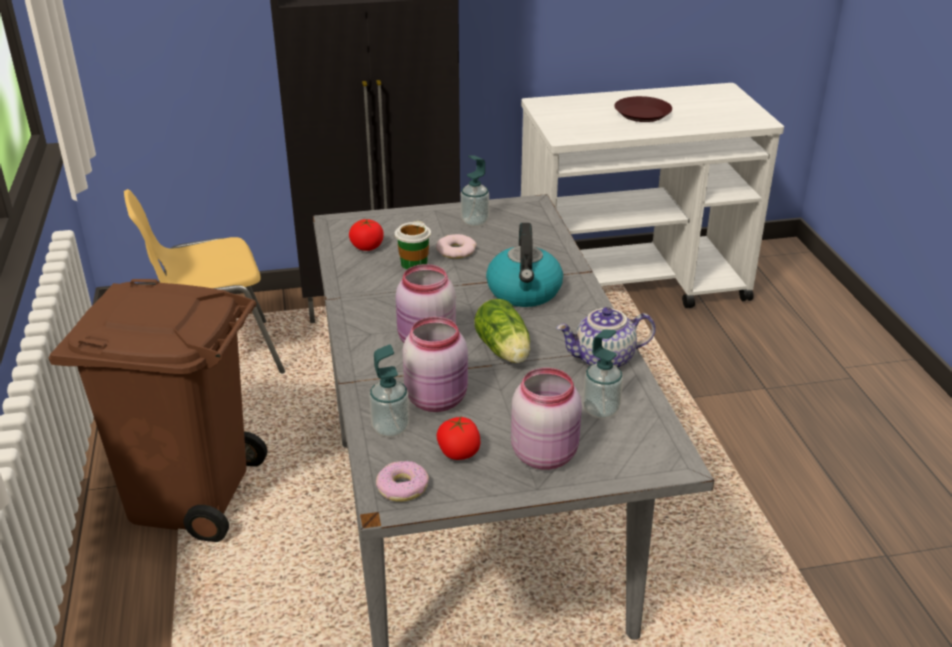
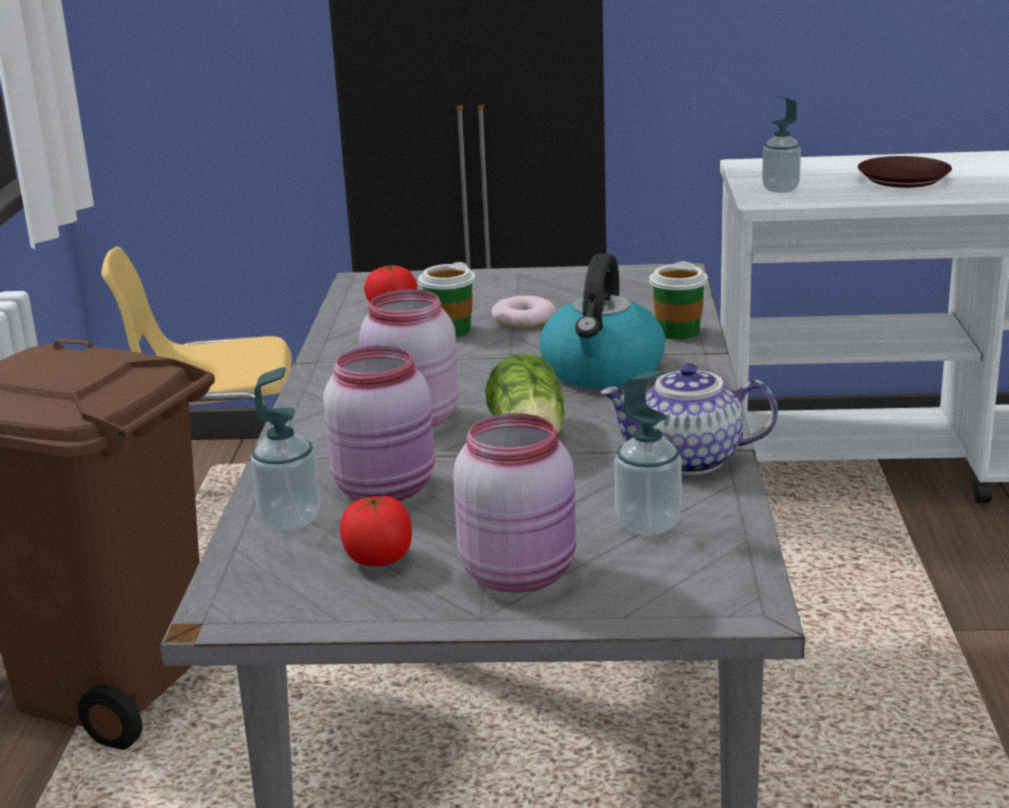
camera: 15 degrees right, 10 degrees down
donut [376,461,429,502] -> none
soap dispenser [461,156,489,227] -> soap dispenser moved to [762,95,801,193]
none -> cup [649,261,708,340]

